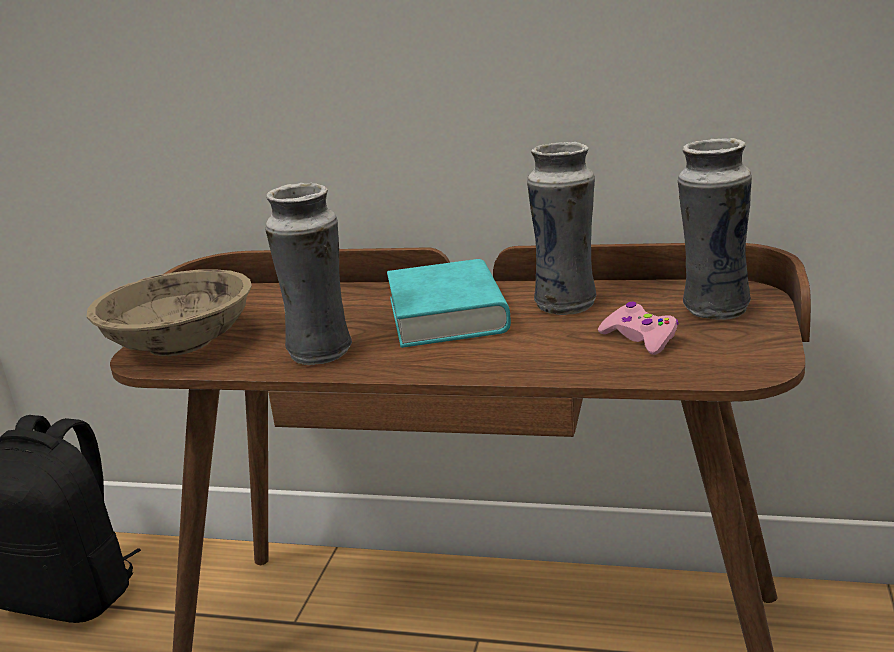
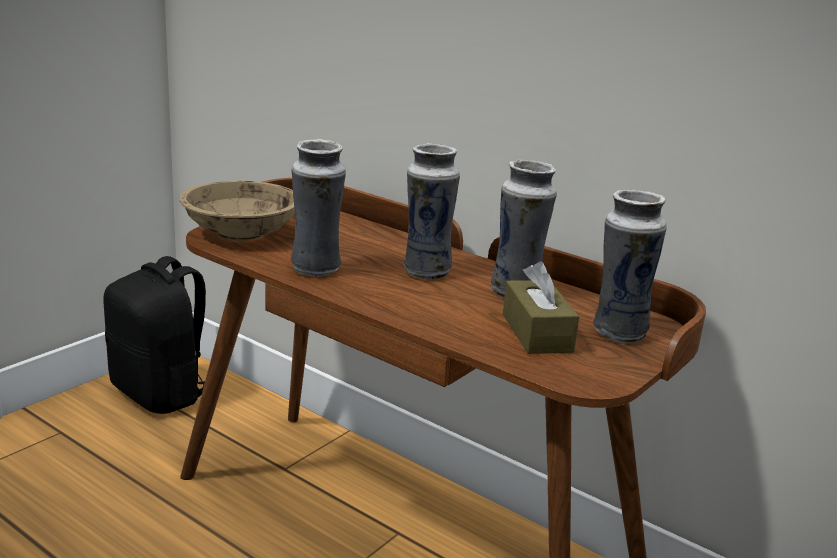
camera: 20 degrees right, 0 degrees up
turquoise book [387,259,511,348] -> vase [403,143,460,279]
pink game controller [598,302,679,355] -> brown tissue box [503,261,579,354]

